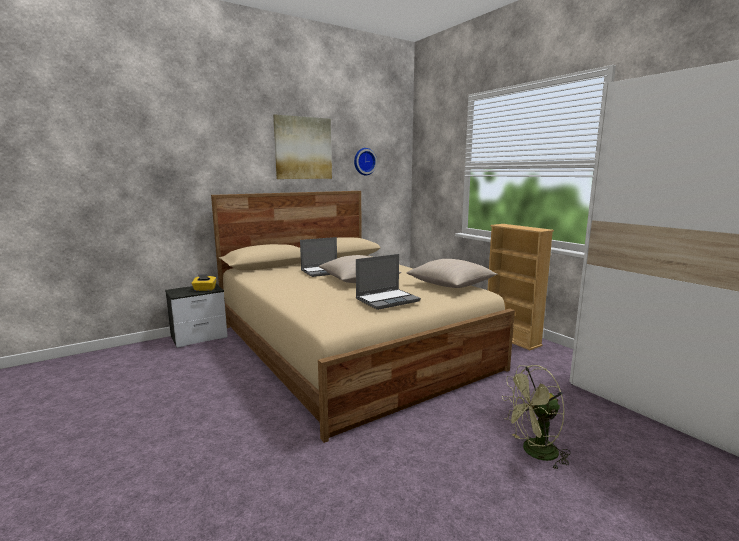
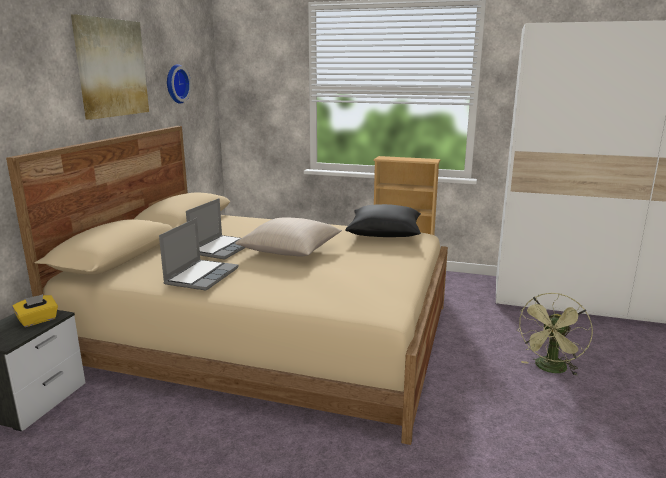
camera: 40 degrees left, 5 degrees up
laptop [356,254,421,310] -> laptop moved to [159,218,239,291]
beige pillow [407,259,497,288] -> black pillow [345,204,421,237]

